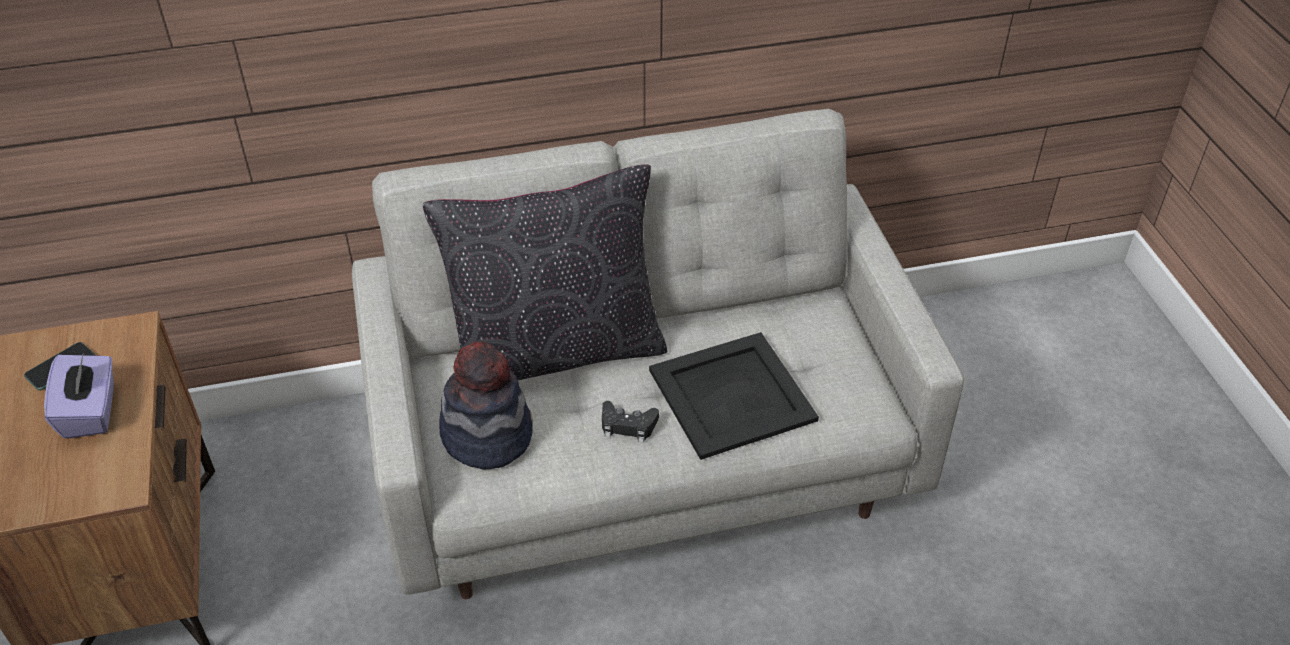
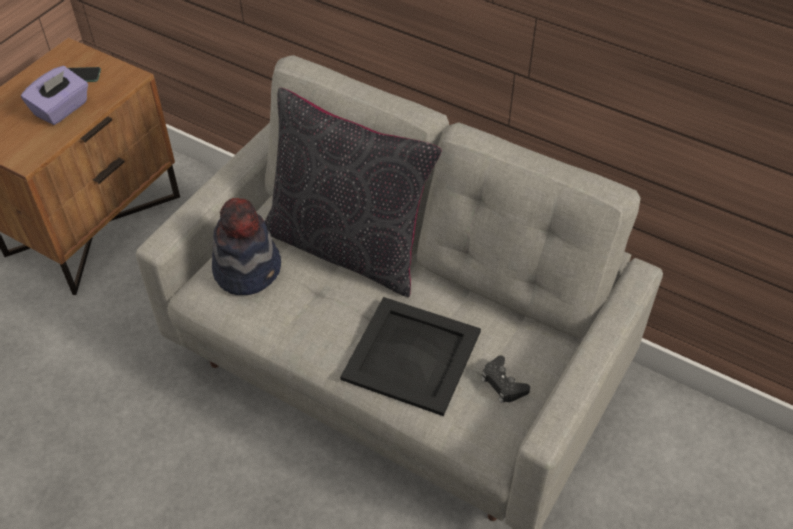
camera: 45 degrees right, 5 degrees up
black game controller [602,401,659,442] -> black game controller moved to [481,355,530,403]

